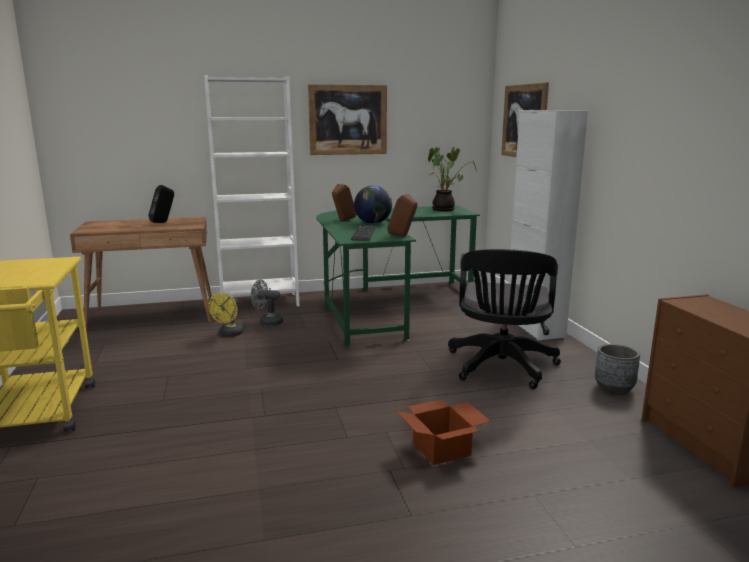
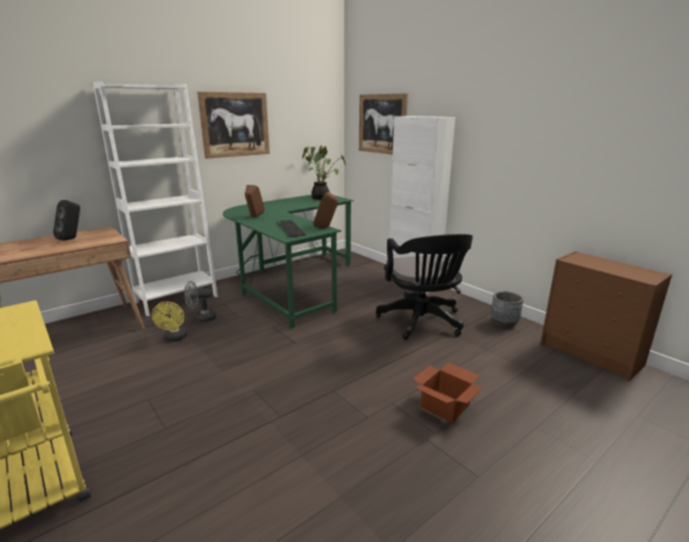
camera: 25 degrees left, 5 degrees up
globe [354,186,392,224] -> none

